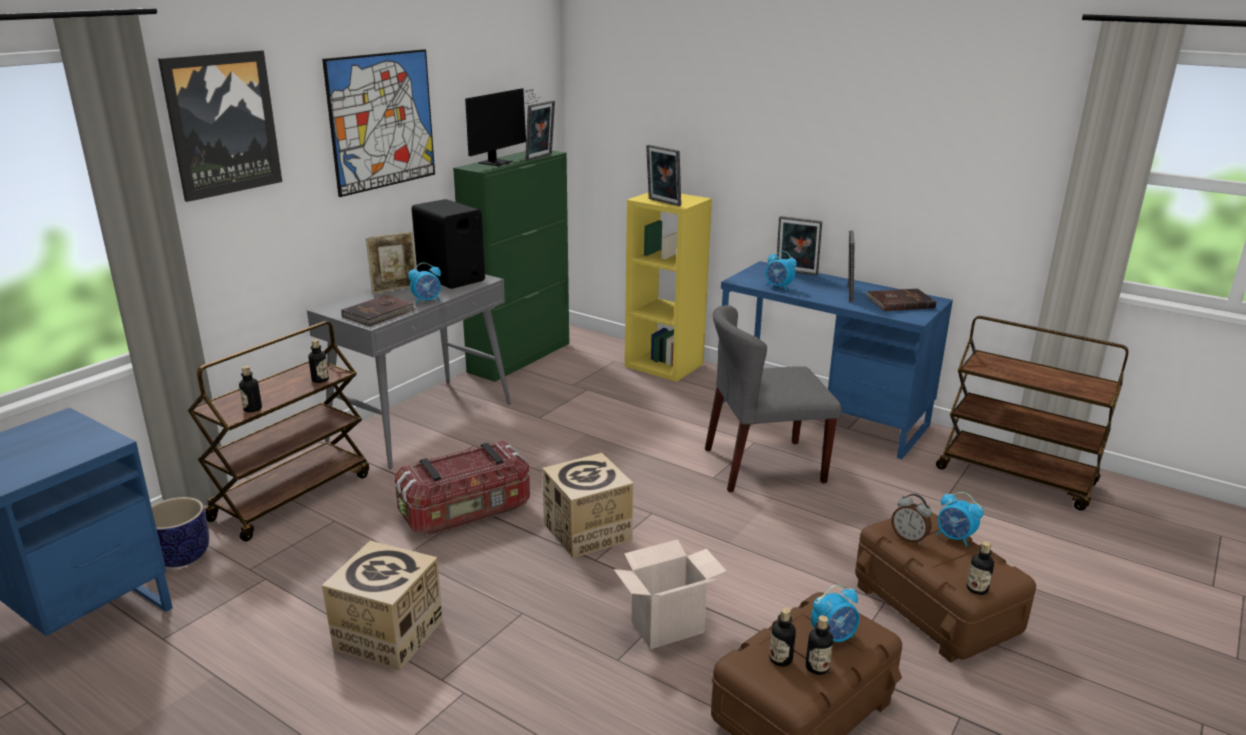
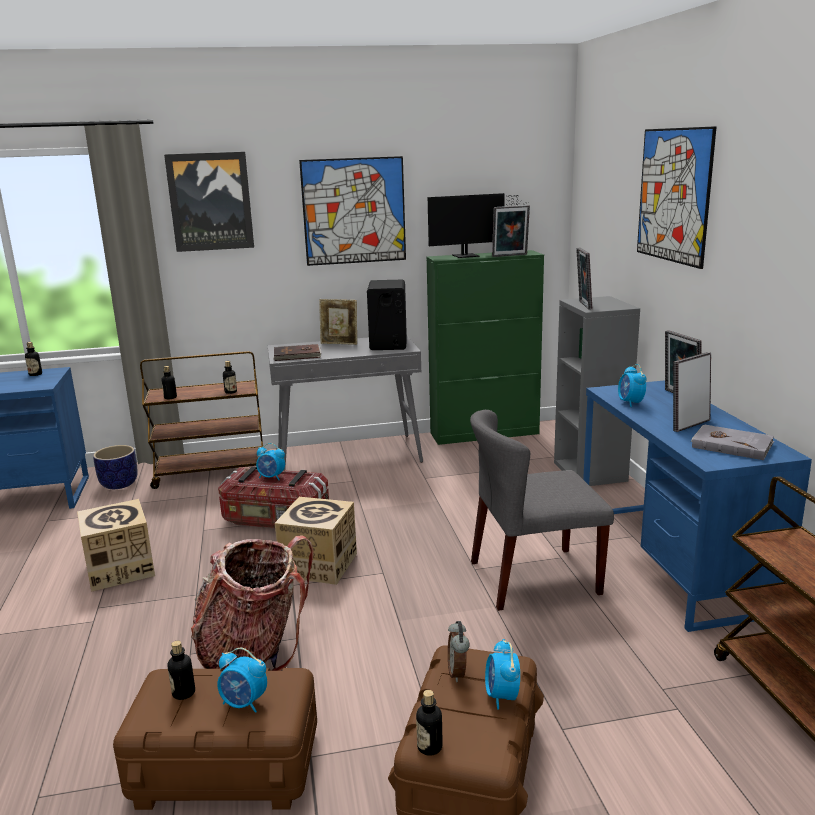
camera: 45 degrees right, 5 degrees down
alarm clock [408,263,441,305] -> alarm clock moved to [256,443,285,480]
cardboard box [614,539,727,649] -> backpack [191,535,314,671]
yellow bookcase [625,192,712,382] -> grey bookcase [554,296,640,486]
grey chair [705,305,841,492] -> grey chair turned 45 degrees counterclockwise [470,410,614,611]
bottle [806,615,833,675] -> bottle moved to [25,342,42,376]
brown book [865,289,936,311] -> grey book [691,425,775,460]
none -> picture [637,126,717,269]

